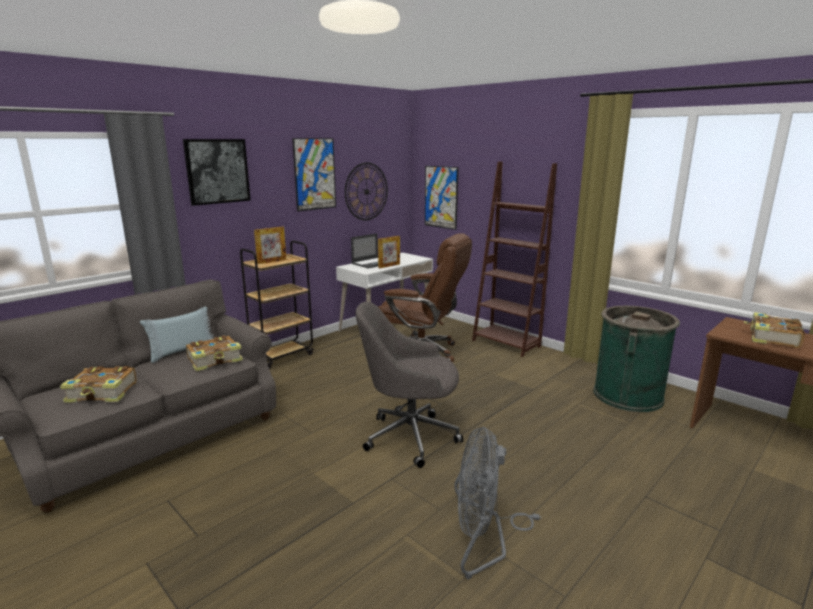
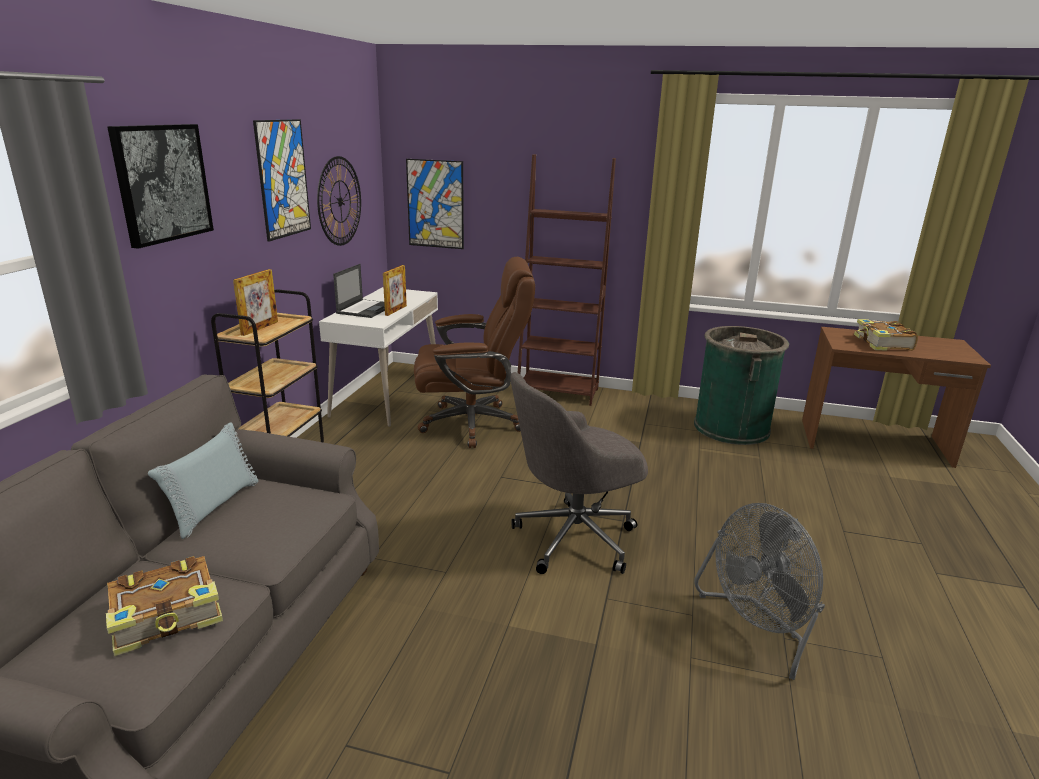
camera: 30 degrees left, 5 degrees up
book [186,335,243,371] -> none

